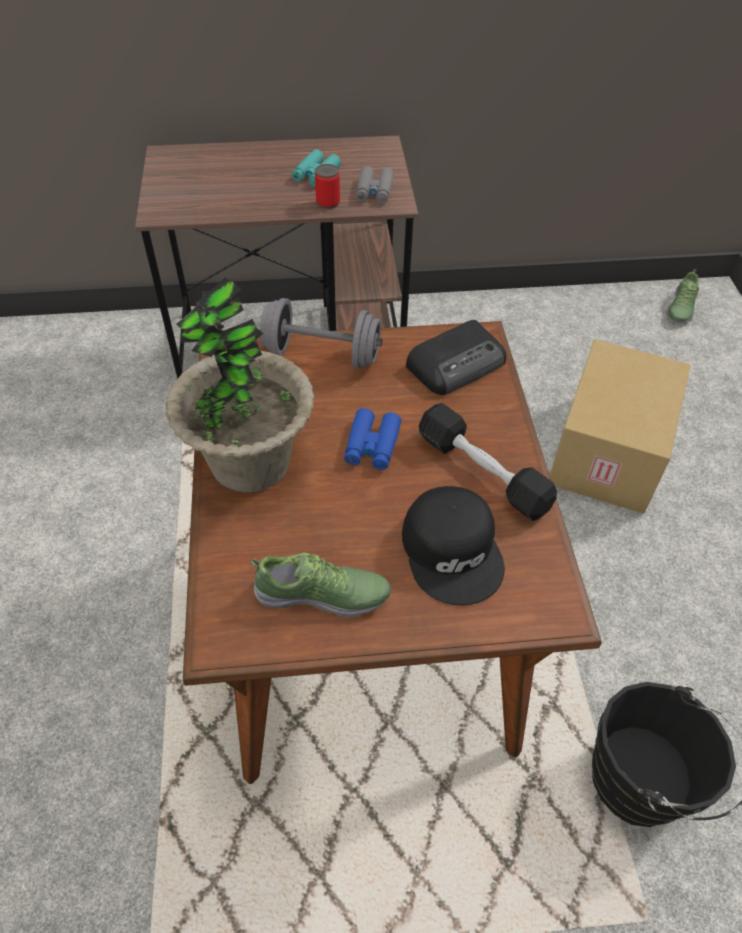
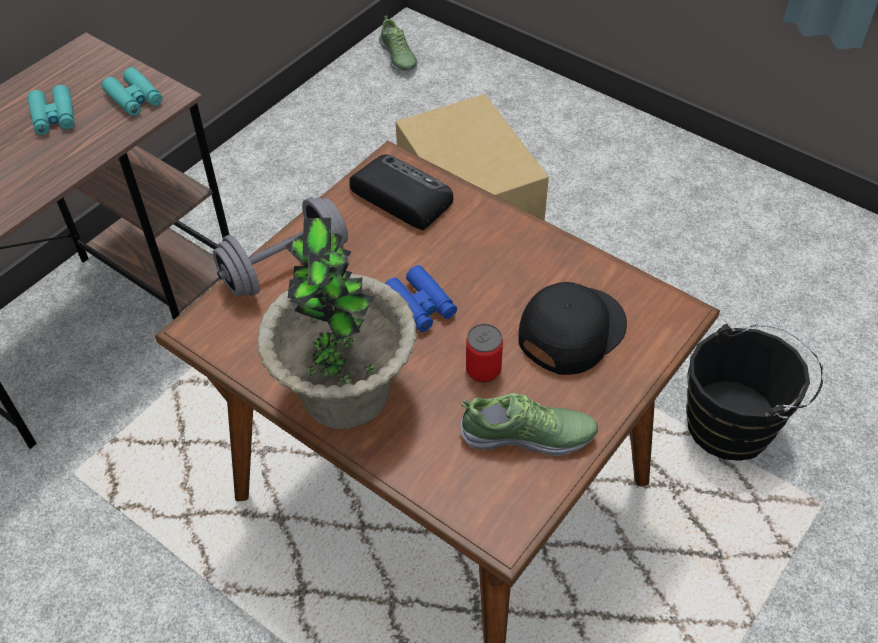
camera: 45 degrees left, 0 degrees up
shoe [251,553,391,617] -> shoe turned 45 degrees clockwise [460,393,598,456]
can [315,164,340,209] -> can moved to [466,324,503,383]
grey binoculars [356,166,394,203] -> turquoise binoculars [102,67,162,116]
black cap [402,486,505,606] -> black cap turned 75 degrees counterclockwise [518,282,627,375]
radio [406,320,506,395] -> radio turned 60 degrees counterclockwise [349,154,453,230]
black dumbbell [419,403,557,521] -> none

